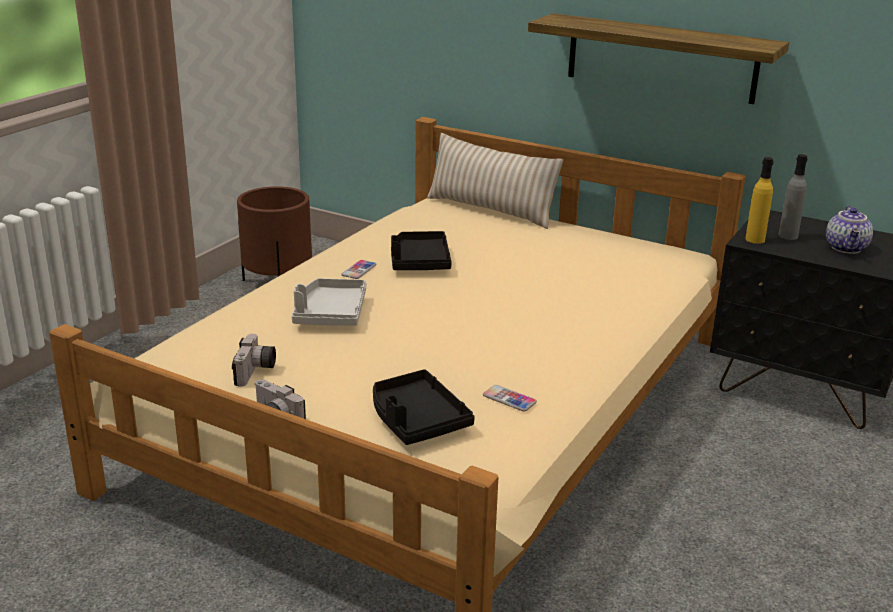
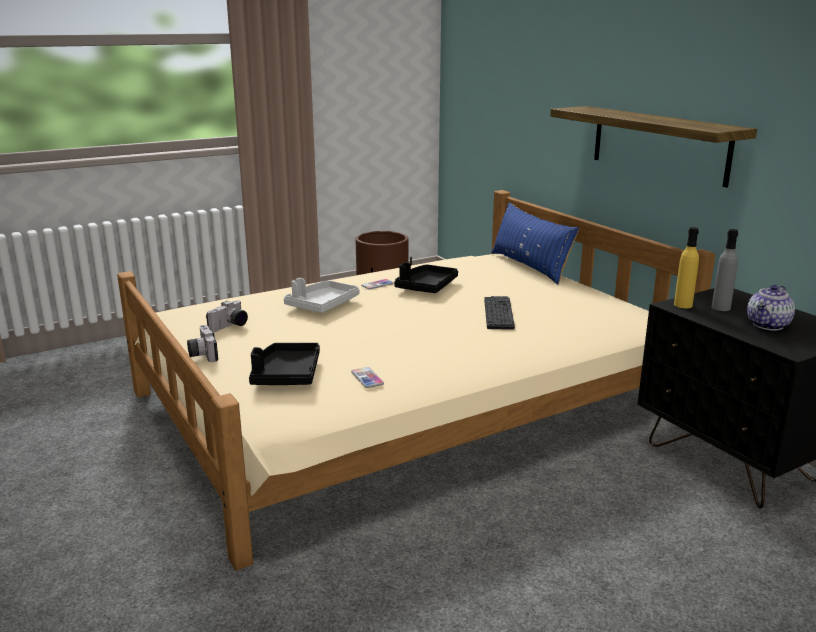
camera: 30 degrees right, 5 degrees down
beige pillow [427,133,563,229] -> blue pillow [491,203,579,284]
none -> keyboard [484,296,515,330]

